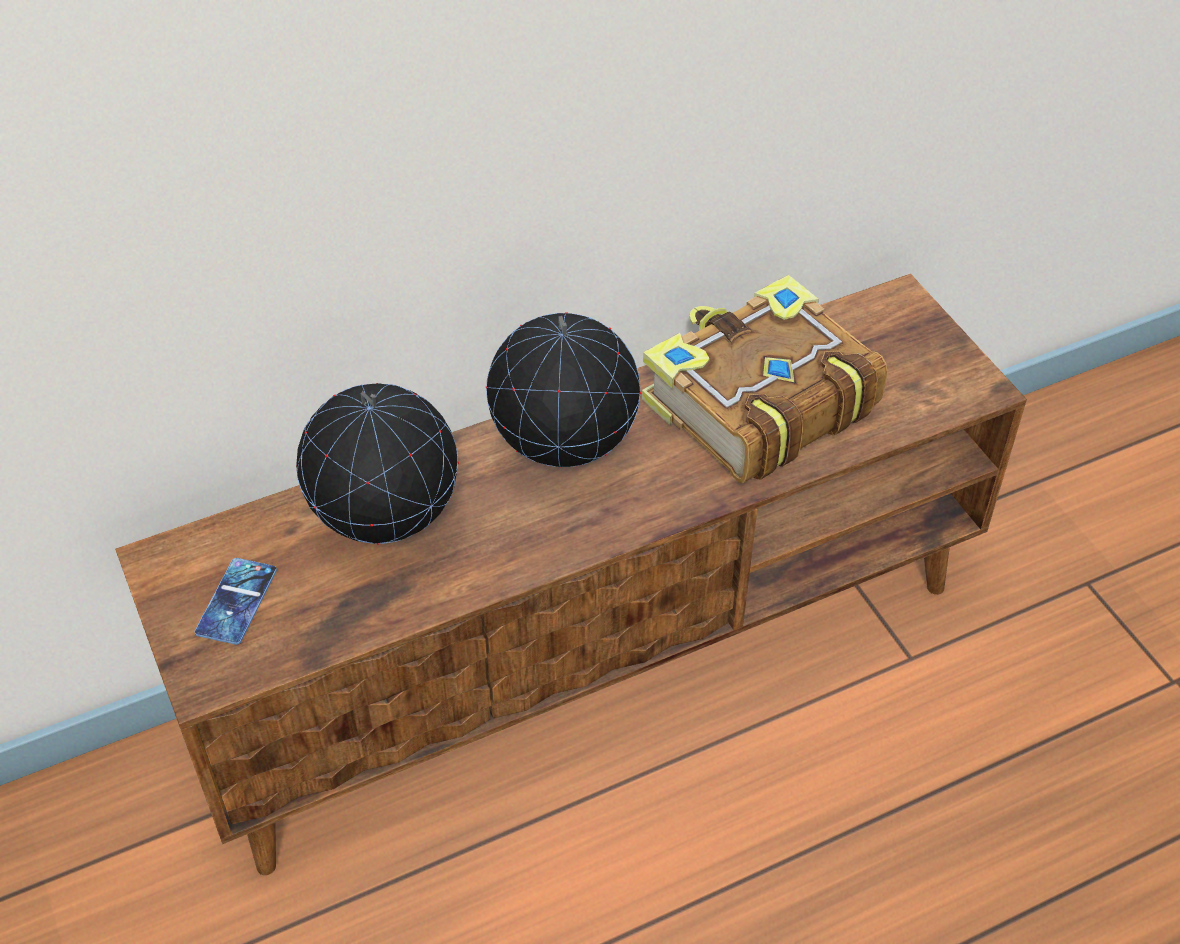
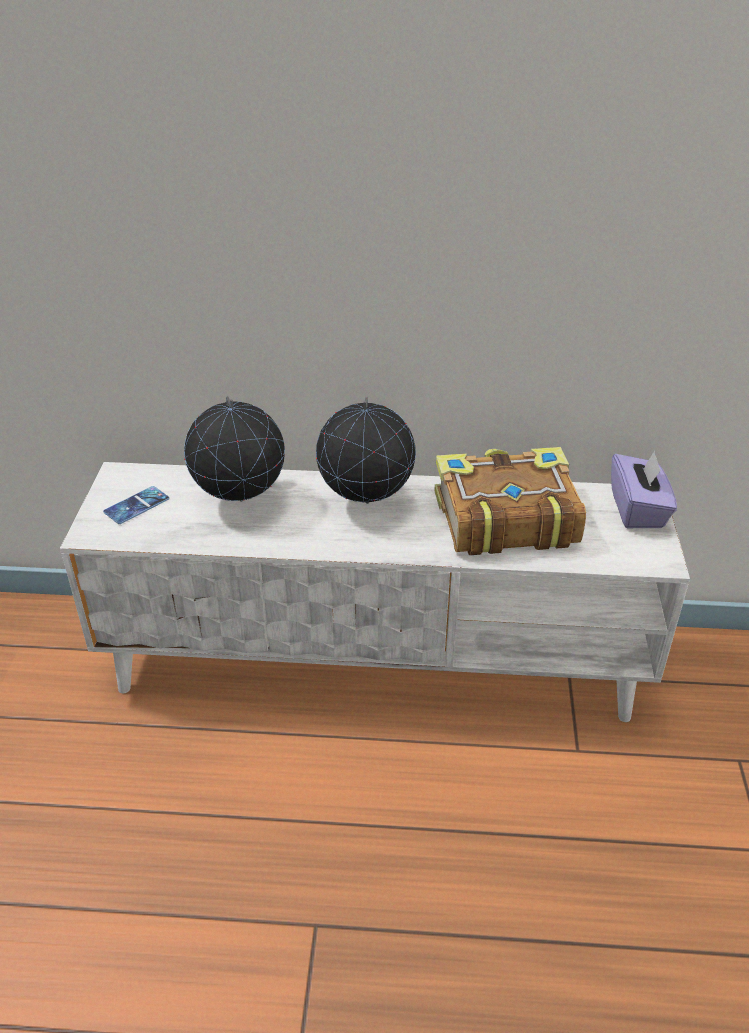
camera: 30 degrees right, 10 degrees down
brown tv stand [115,274,1027,875] -> white tv stand [60,462,690,722]
none -> purple tissue box [611,451,677,528]

